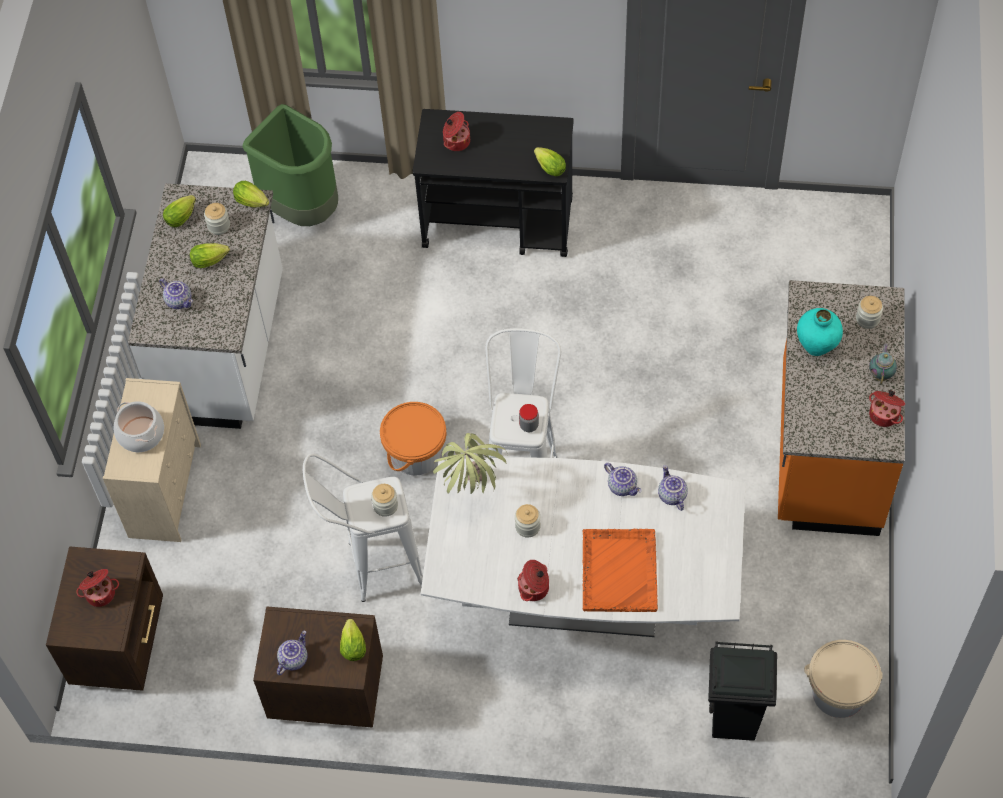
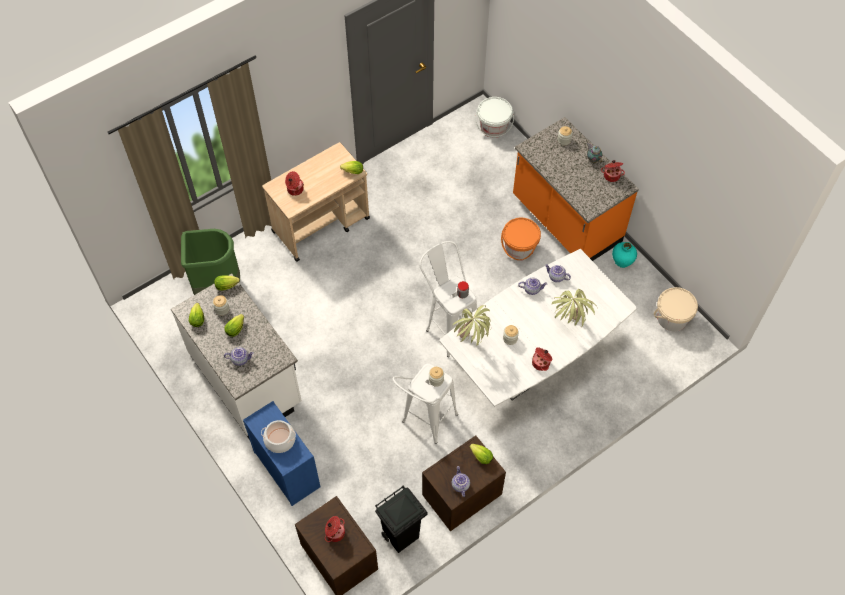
camera: 45 degrees left, 0 degrees up
beige dresser [103,378,201,542] -> blue dresser [243,401,321,506]
orange bucket [380,402,446,476] -> orange bucket moved to [501,218,541,261]
black cart [413,109,574,257] -> beige cart [262,142,370,262]
orange tray [582,529,658,612] -> potted plant [552,289,597,326]
black trash can [708,641,777,741] -> black trash can moved to [375,486,428,553]
turquoise vase [797,308,843,356] -> turquoise vase moved to [612,242,637,268]
none -> white bucket [475,97,514,138]

